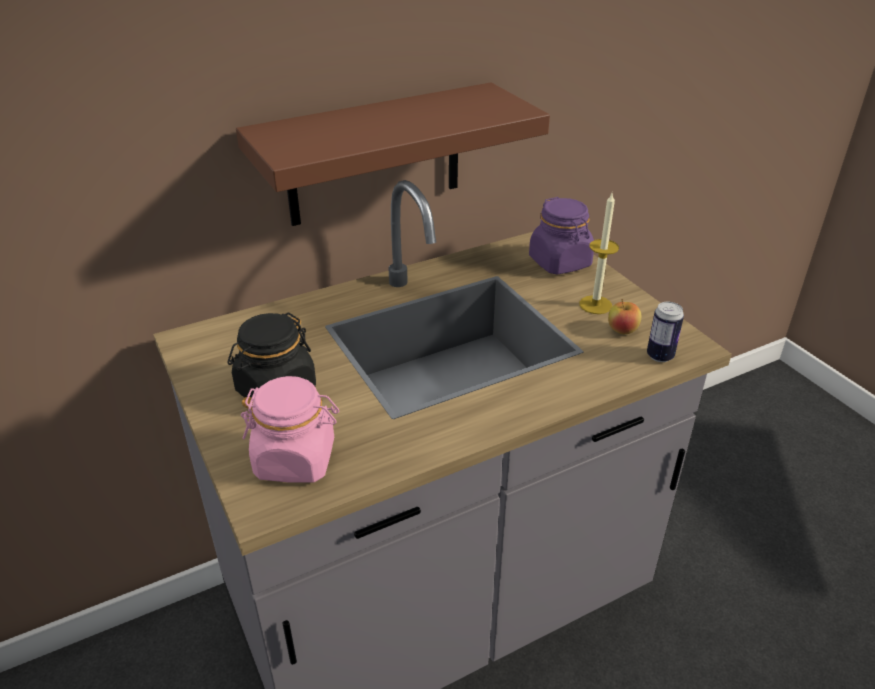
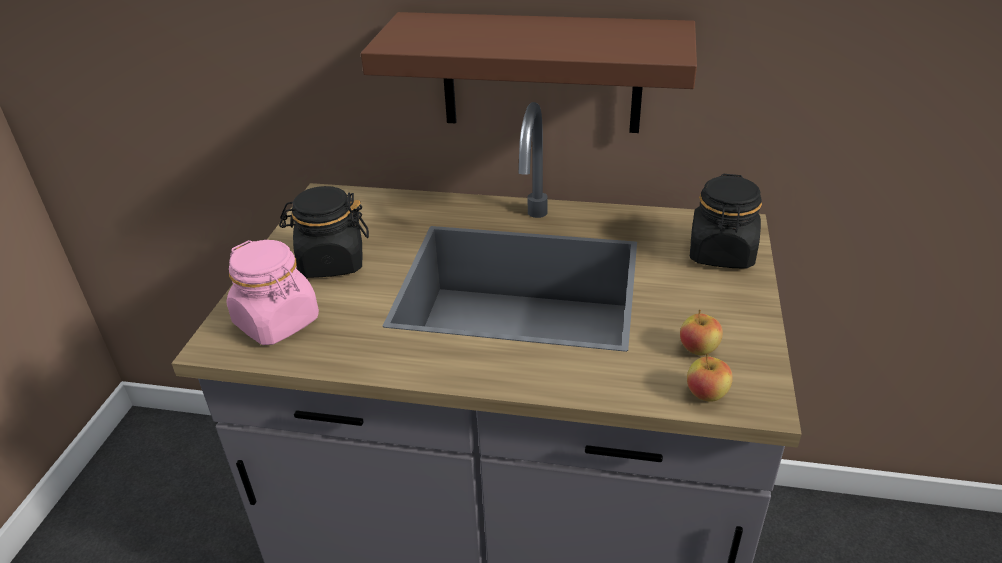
camera: 40 degrees right, 0 degrees up
purple jar [529,197,594,275] -> black jar [690,174,762,269]
candle [579,193,619,314] -> none
can [647,302,684,362] -> apple [687,354,733,402]

